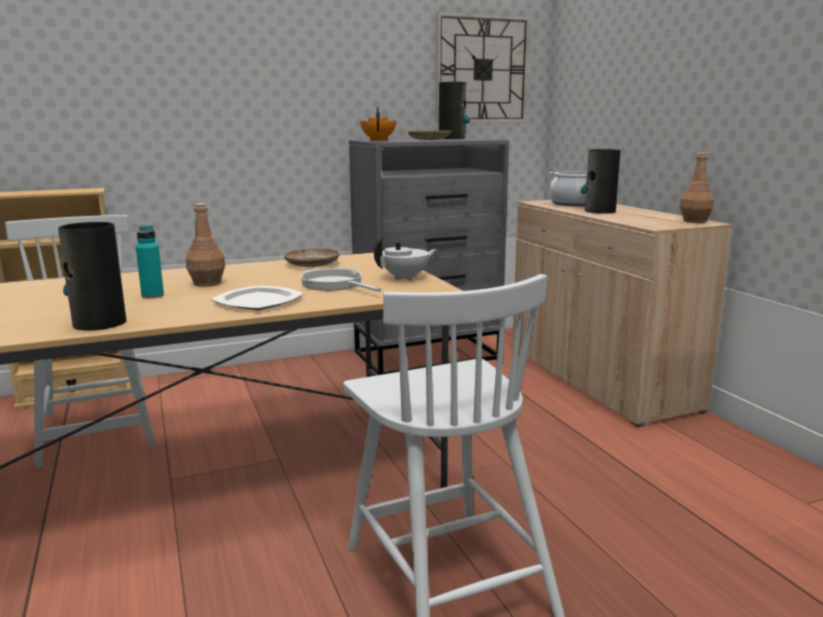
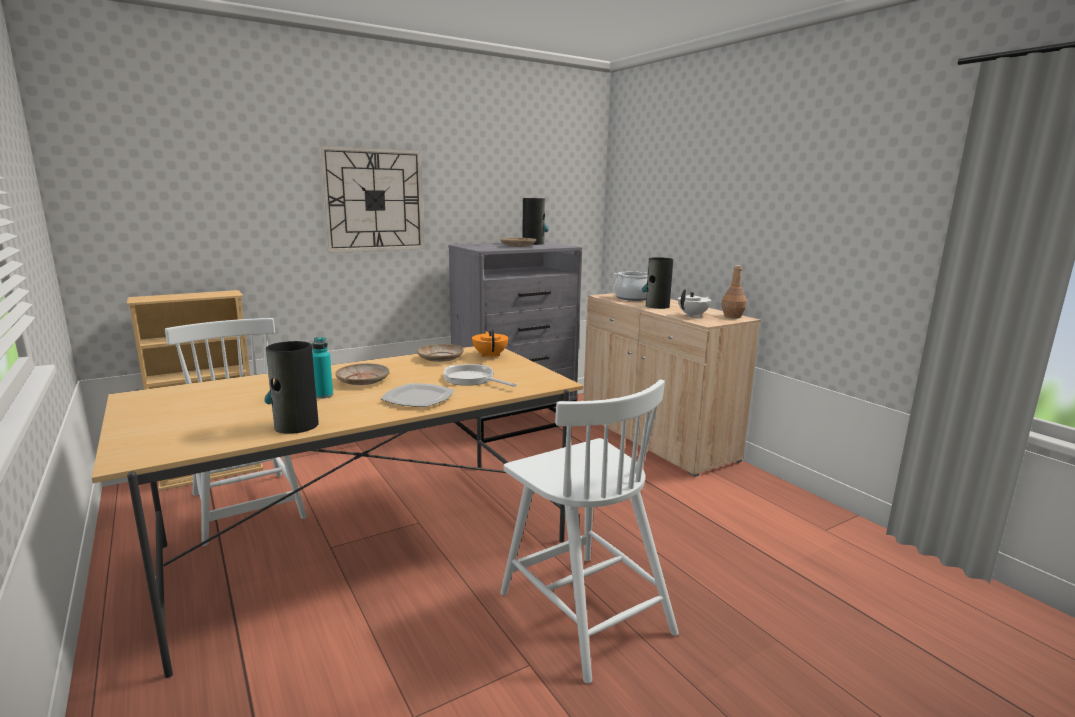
camera: 10 degrees left, 0 degrees up
brown bottle [186,203,225,287] -> beige plate [335,363,389,385]
orange teapot [360,107,396,141] -> orange teapot moved to [472,329,508,358]
white teapot [374,238,436,281] -> white teapot moved to [678,289,711,317]
wall clock [435,12,531,123] -> wall clock moved to [320,146,424,253]

